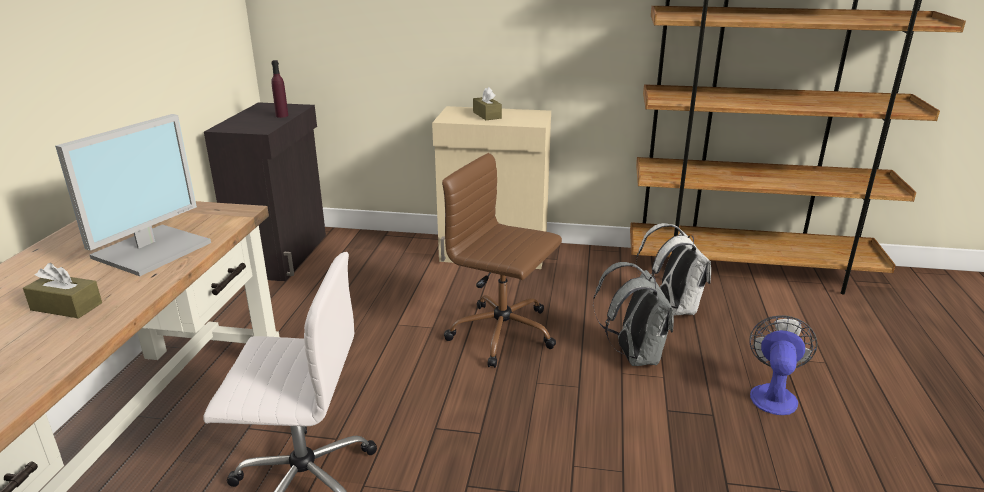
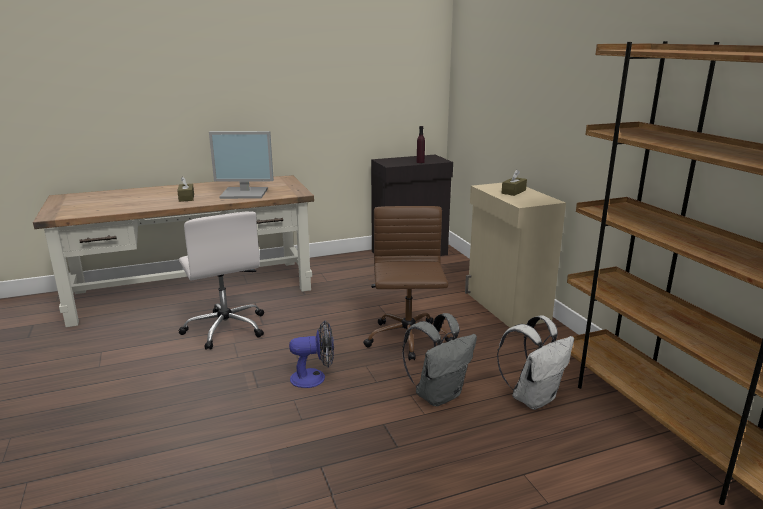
camera: 60 degrees right, 5 degrees down
fan [749,316,817,415] -> fan moved to [289,321,334,388]

